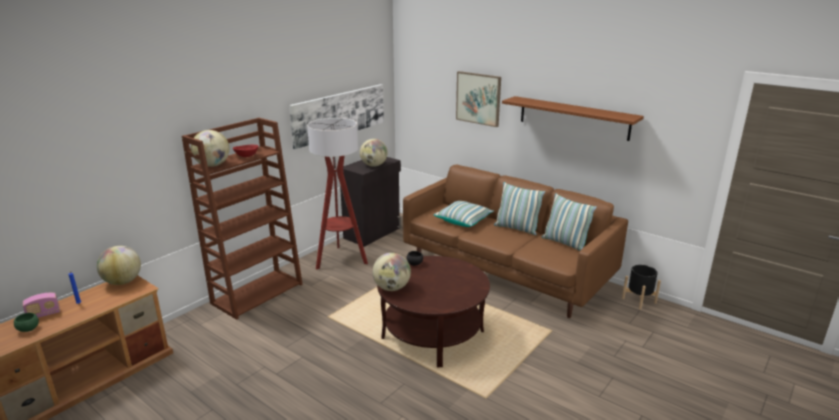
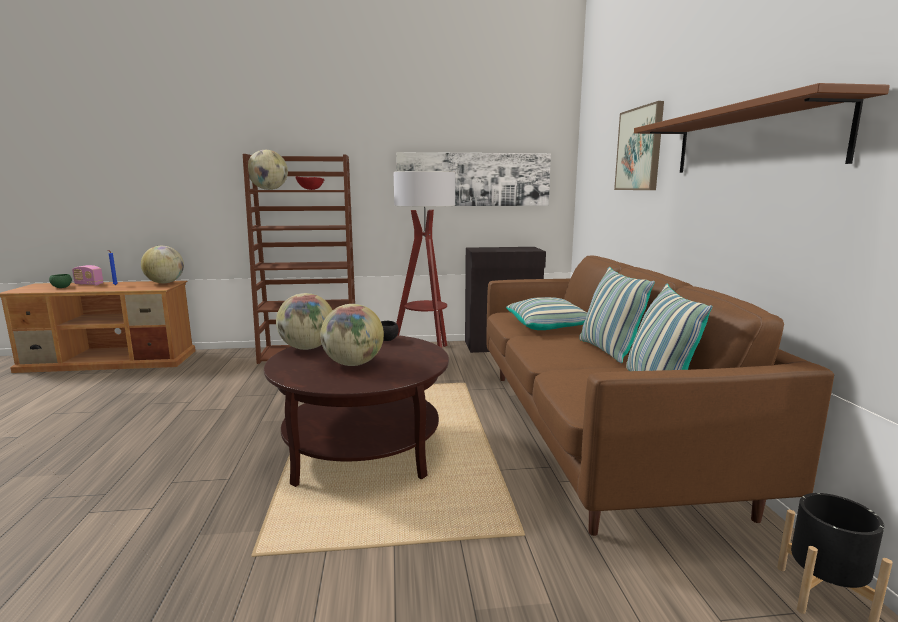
camera: 45 degrees right, 10 degrees down
globe [360,139,388,167] -> globe moved to [320,304,384,366]

